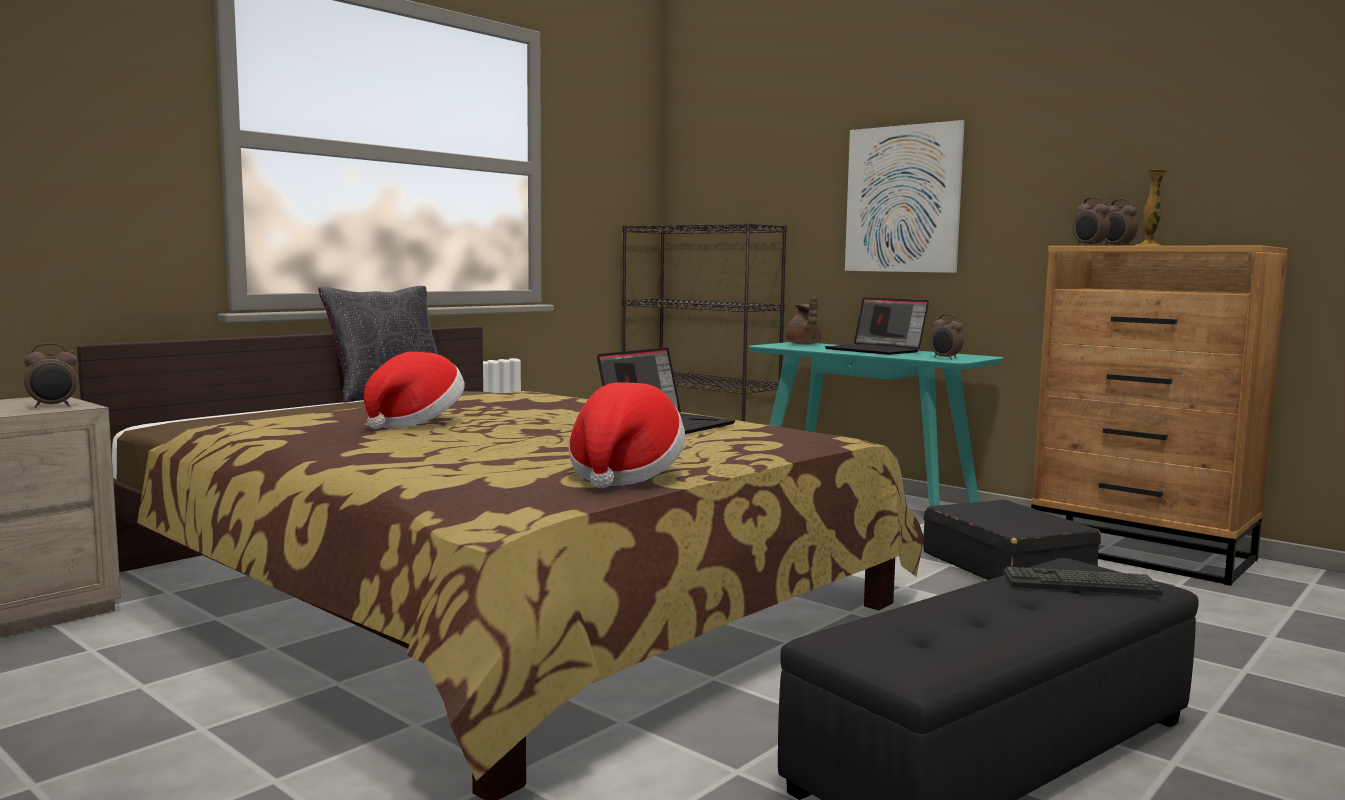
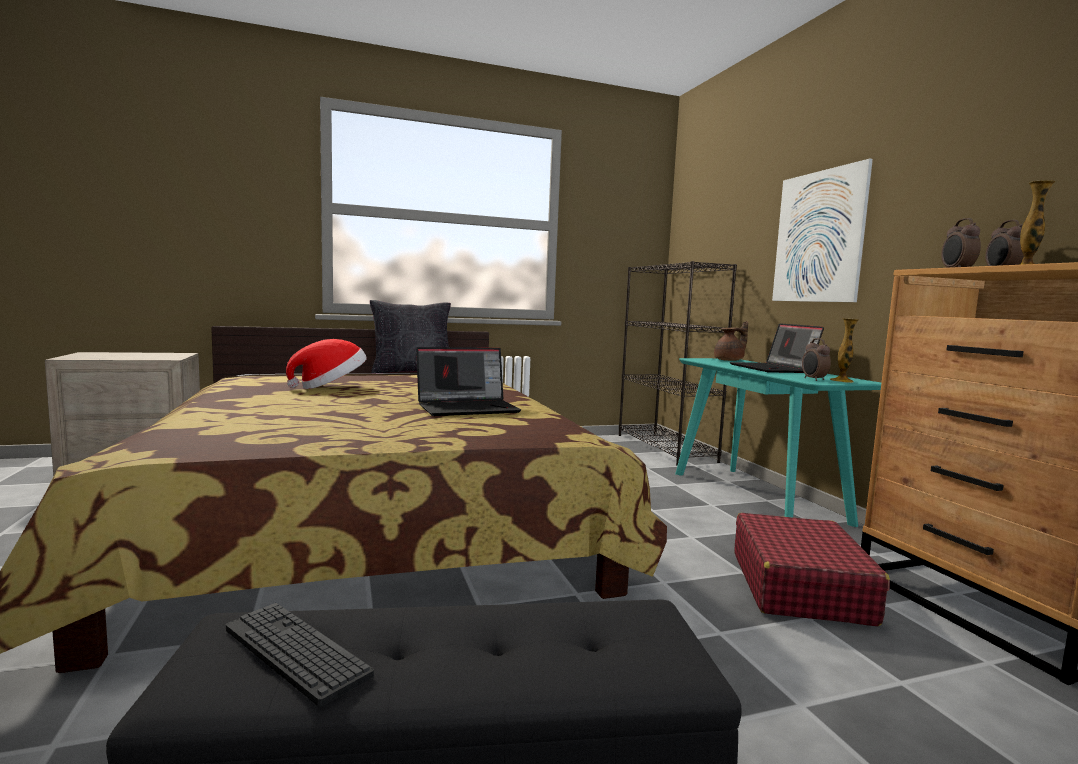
camera: 30 degrees right, 0 degrees up
alarm clock [24,343,78,408] -> none
hat [568,382,685,488] -> none
brown teapot [786,297,821,344] -> brown teapot turned 135 degrees counterclockwise [714,321,748,361]
black suitcase [923,500,1101,580] -> red suitcase [734,513,890,626]
keyboard [1004,567,1163,596] -> keyboard moved to [226,603,374,706]
none -> vase [830,318,859,383]

